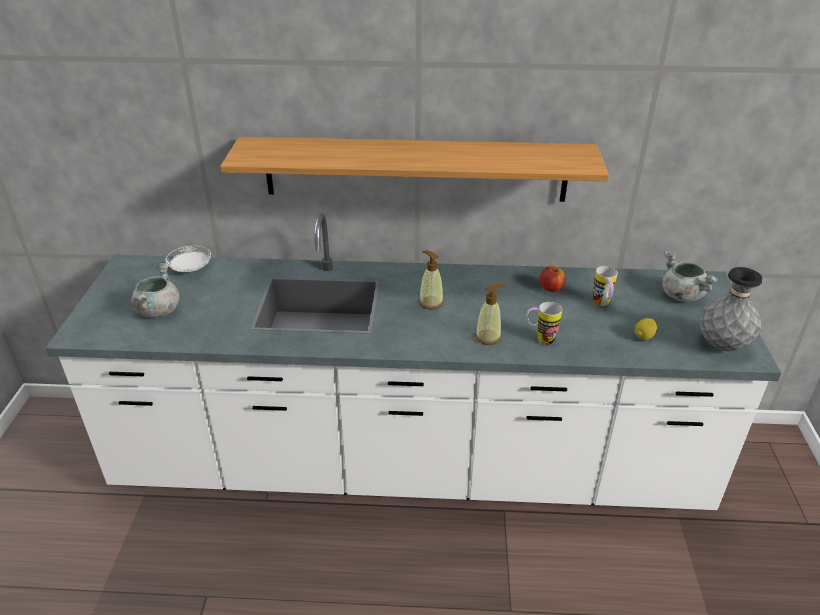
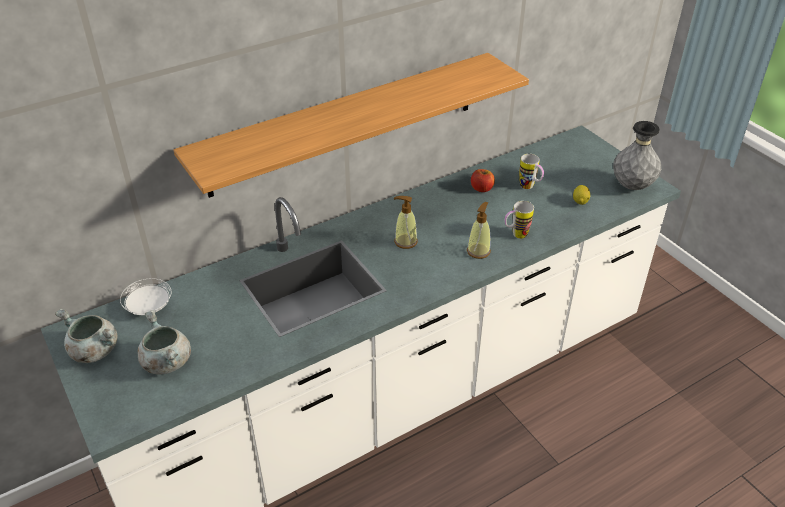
camera: 35 degrees left, 5 degrees up
grey cooking pot [662,251,718,302] -> grey cooking pot moved to [55,309,117,363]

